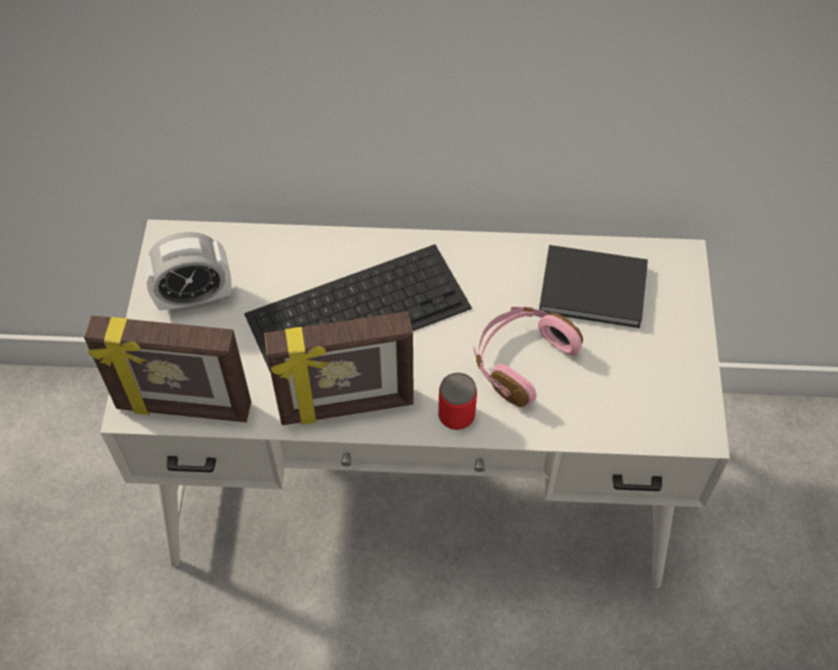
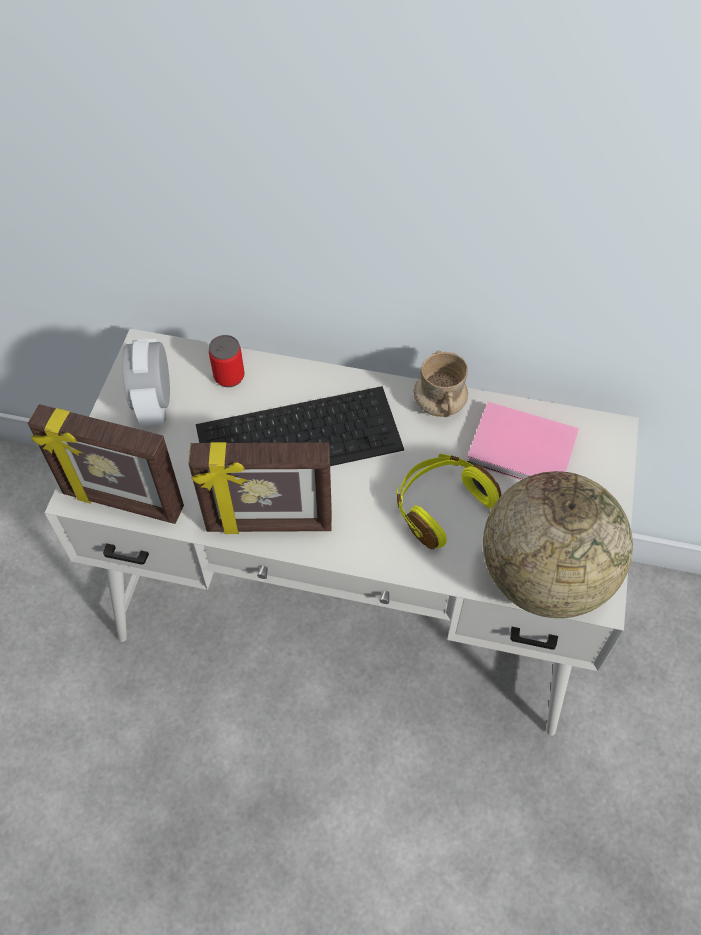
camera: 10 degrees right, 0 degrees up
alarm clock [143,232,232,313] -> alarm clock turned 90 degrees clockwise [122,339,170,426]
can [438,373,477,430] -> can moved to [209,335,244,387]
pink headphones [473,306,583,407] -> yellow headphones [396,454,501,549]
black book [539,245,648,328] -> pink book [467,402,579,480]
none -> beige mug [413,350,468,417]
none -> globe [483,471,633,618]

